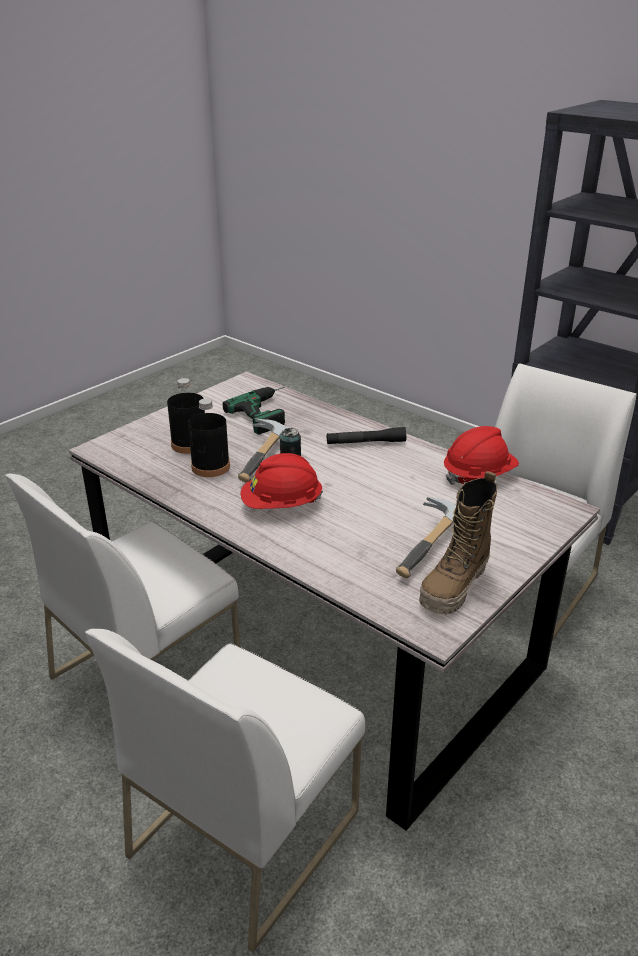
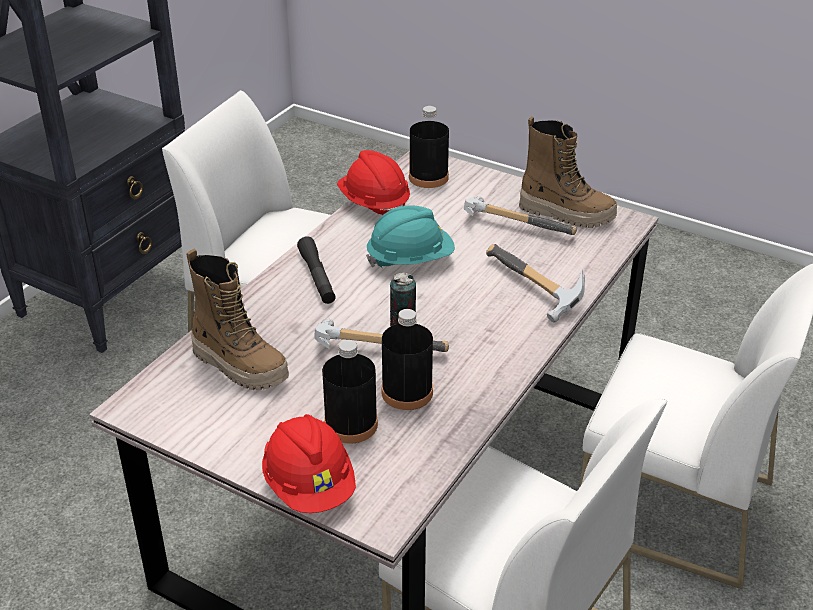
camera: 100 degrees left, 5 degrees up
power drill [223,387,285,435] -> boot [187,249,289,390]
red hard hat [241,453,323,509] -> red hard hat moved to [262,414,356,513]
none -> turquoise hard hat [366,205,455,268]
none -> black bottle [409,106,449,188]
none -> hammer [486,244,585,322]

